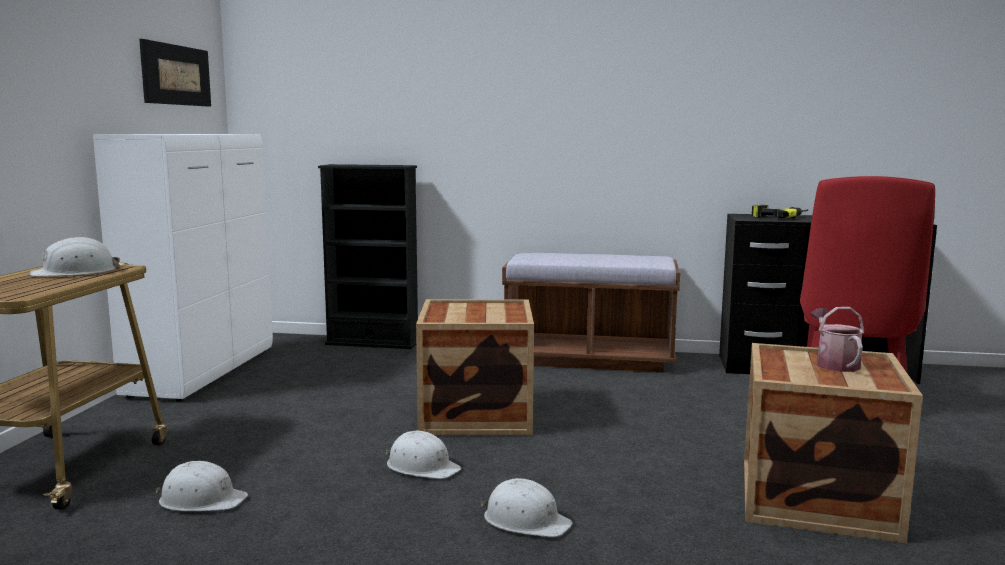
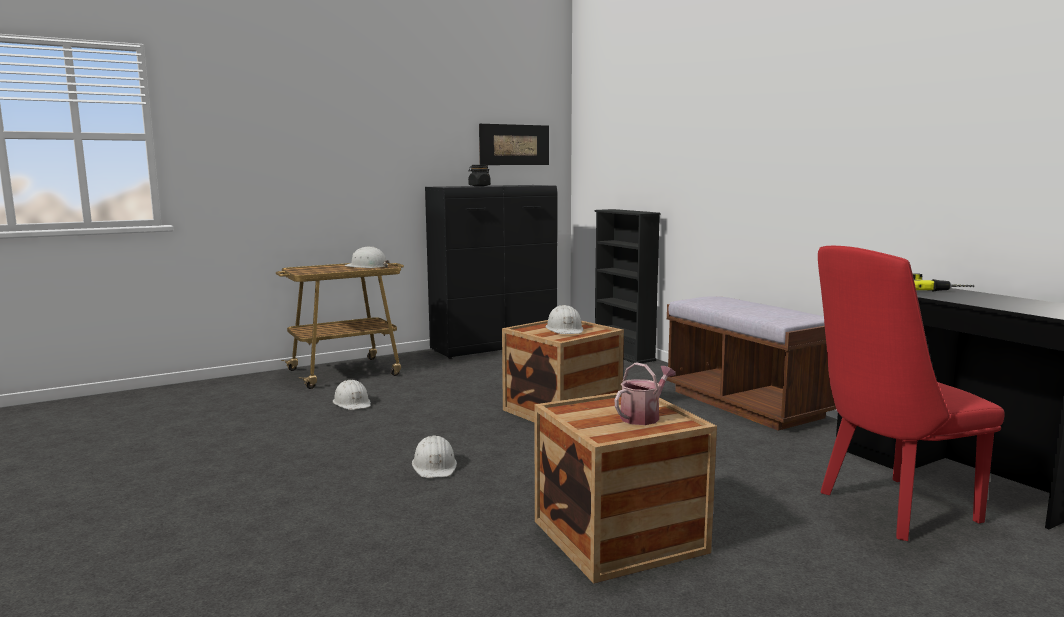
camera: 50 degrees right, 0 degrees up
white cabinet [93,134,273,402] -> black cabinet [425,185,558,359]
white hard hat [386,431,461,479] -> white hard hat moved to [546,305,583,334]
none -> black jar [468,165,491,187]

